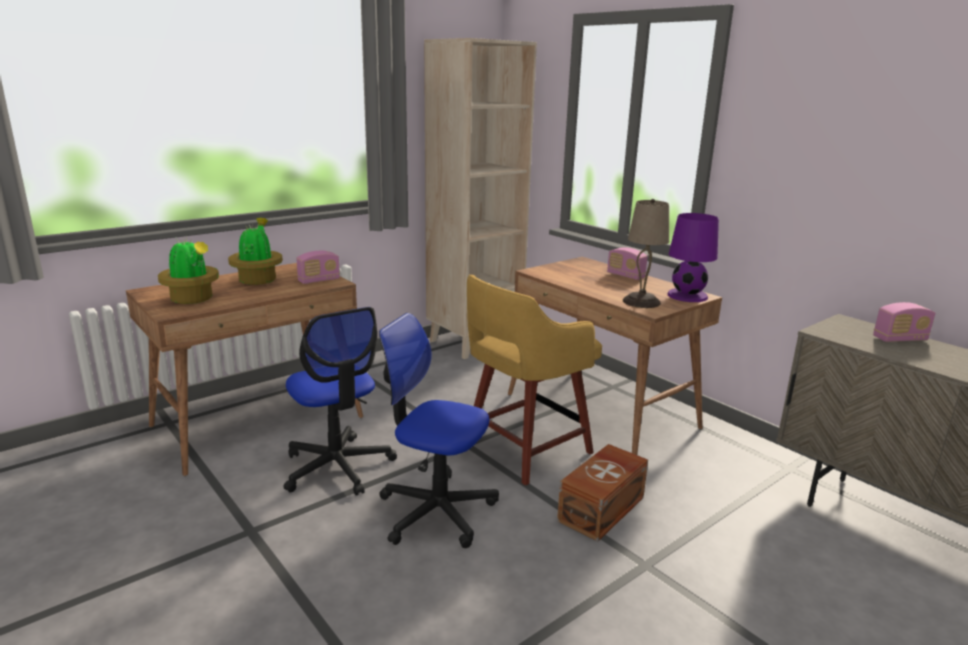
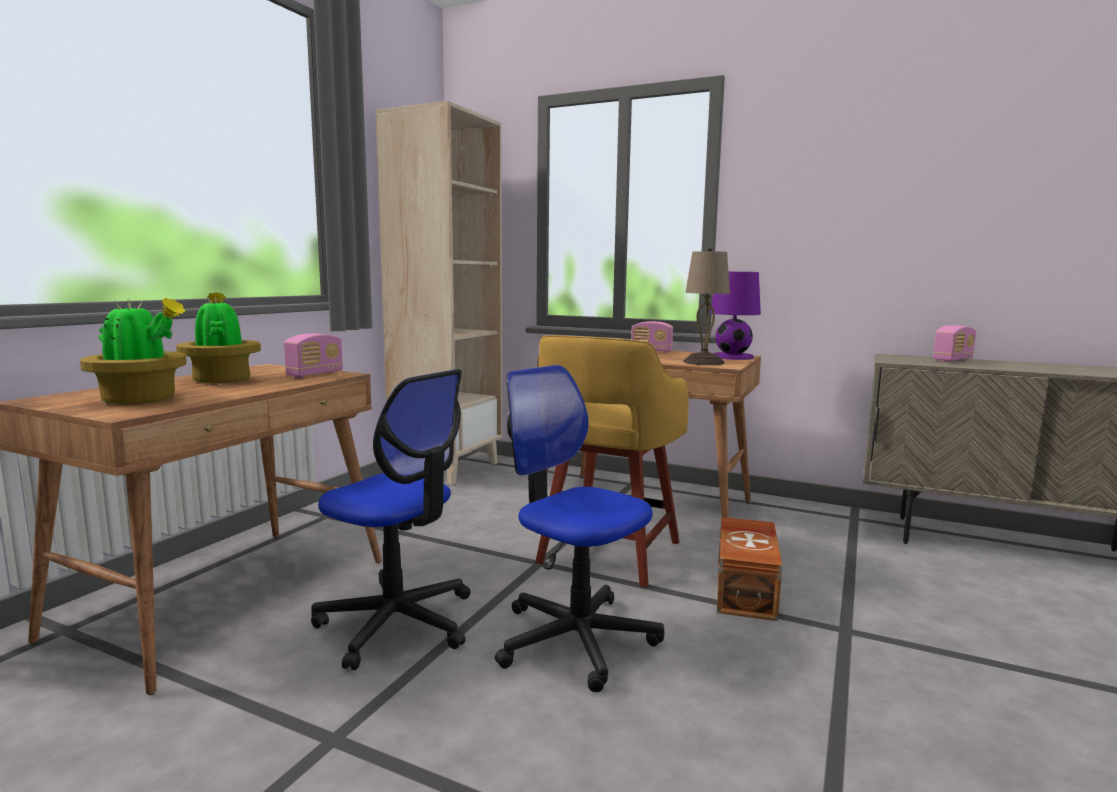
camera: 25 degrees left, 10 degrees down
office chair [379,313,499,548] -> office chair turned 45 degrees clockwise [495,365,664,692]

